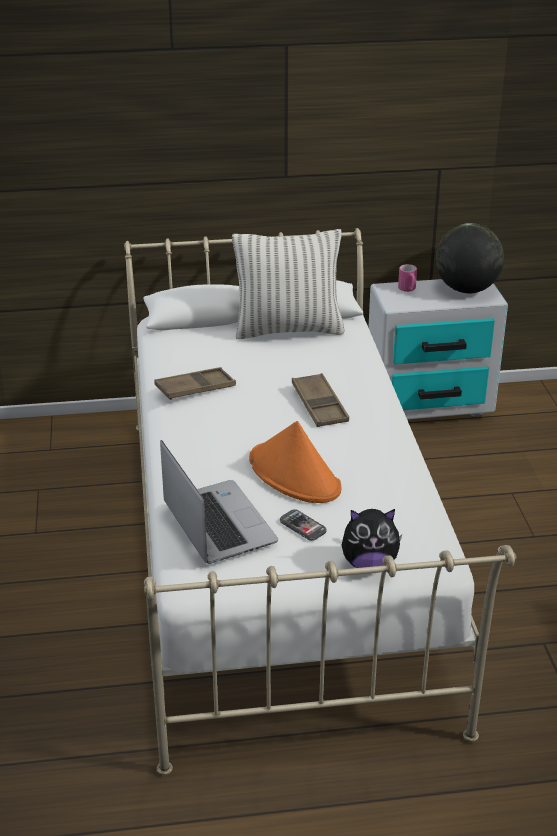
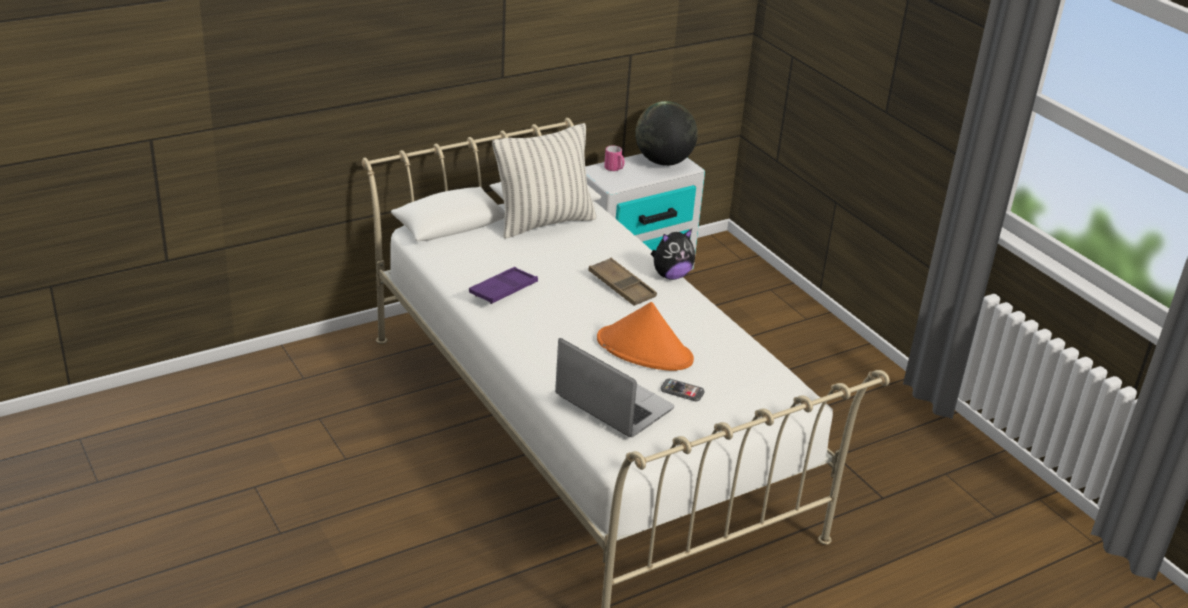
camera: 25 degrees left, 0 degrees up
brown tray [154,367,236,400] -> purple tray [469,267,538,304]
plush toy [342,509,402,568] -> plush toy moved to [651,229,695,280]

